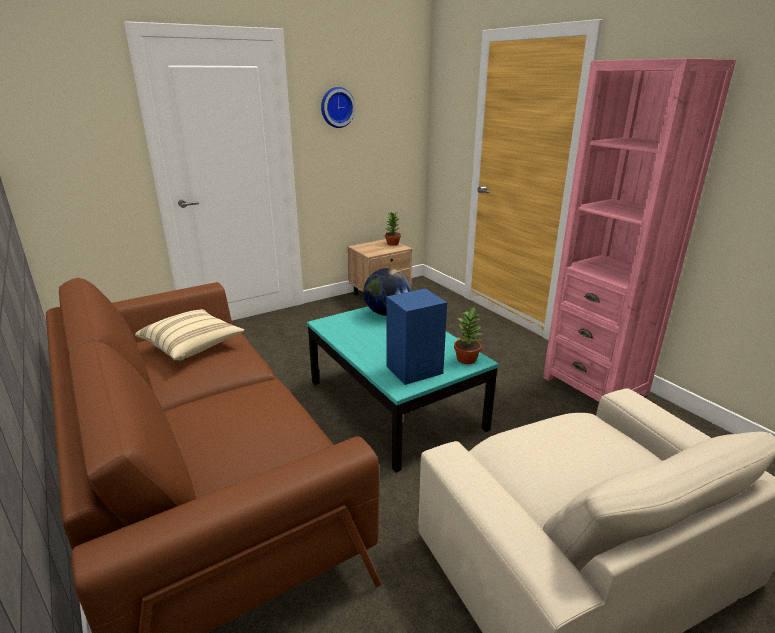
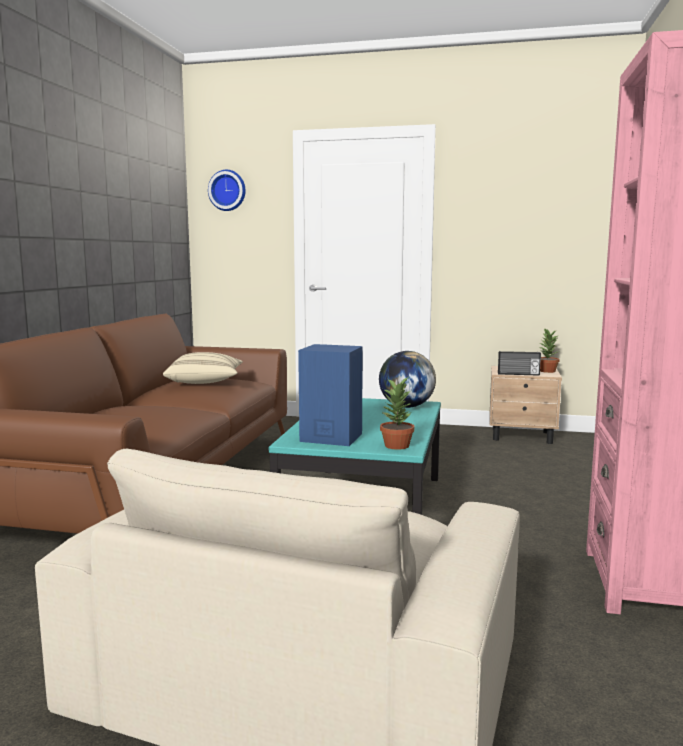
camera: 45 degrees right, 15 degrees down
wall clock [321,87,355,128] -> wall clock moved to [208,170,246,211]
none -> radio [498,351,541,376]

